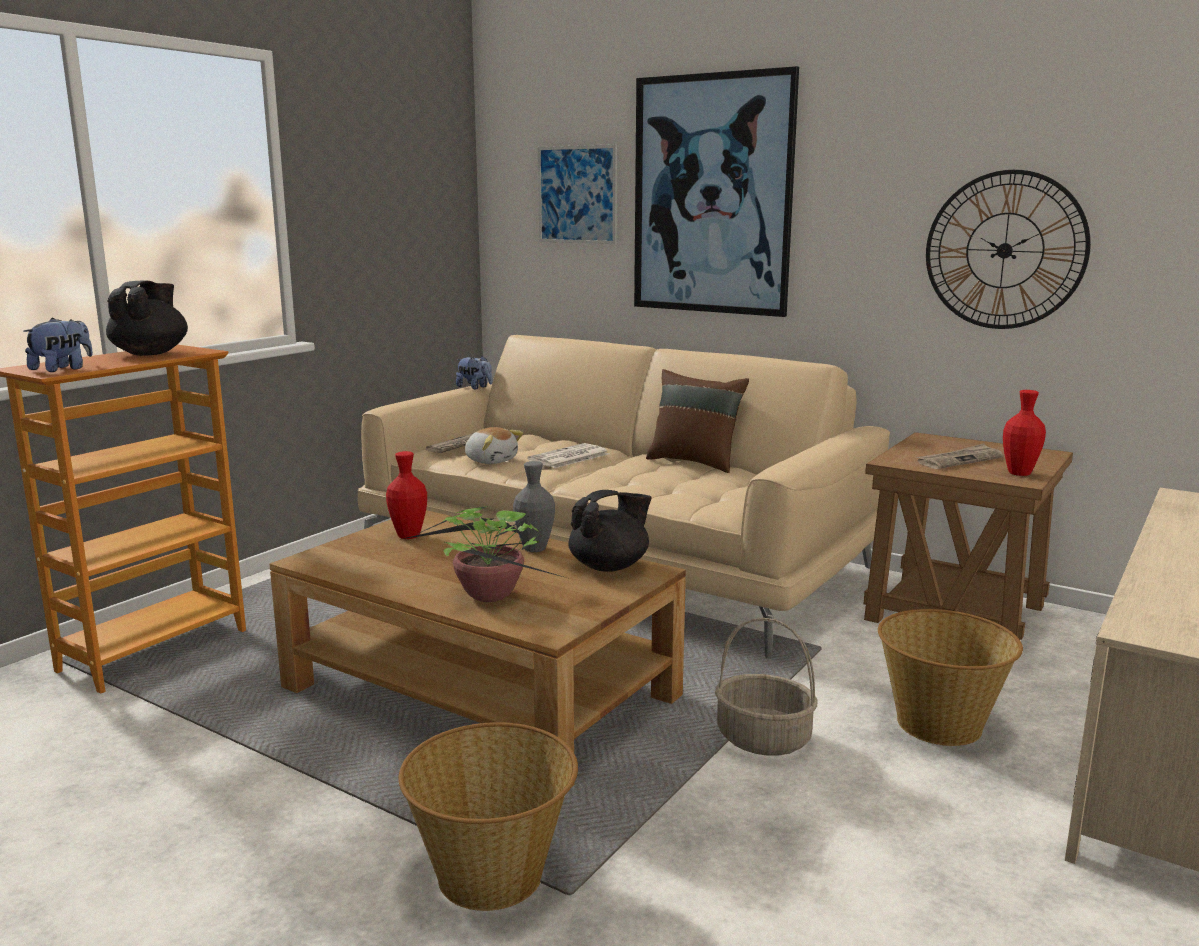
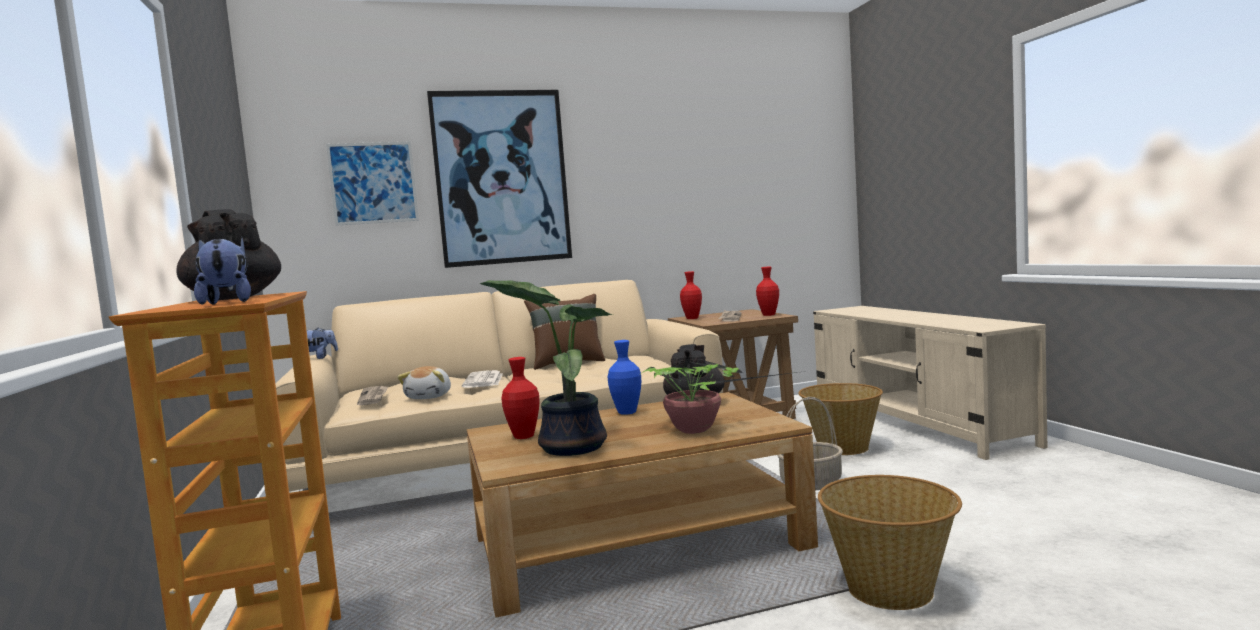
camera: 50 degrees left, 10 degrees down
plush toy [465,427,523,464] -> plush toy turned 105 degrees clockwise [397,366,451,399]
grey vase [513,461,555,552] -> blue vase [608,340,641,415]
wall clock [926,170,1091,329] -> none
none -> potted plant [479,280,613,456]
none -> red vase [680,271,702,319]

